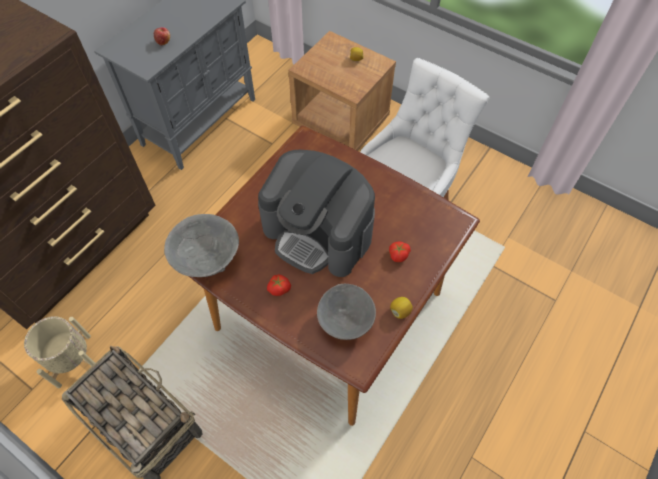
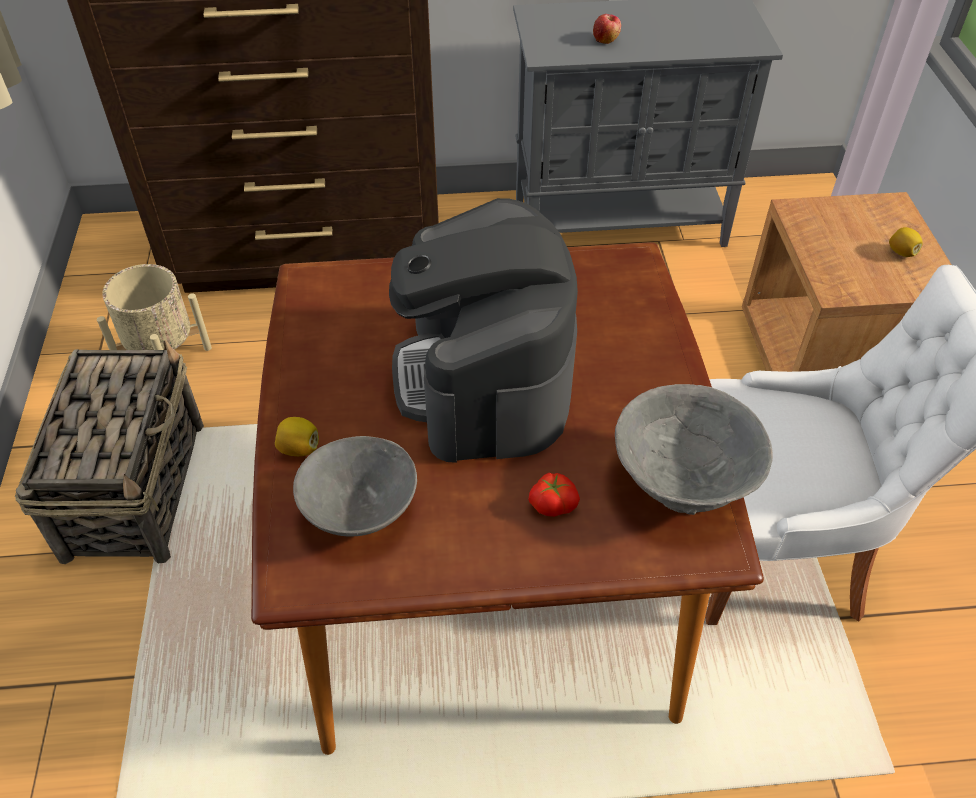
camera: 50 degrees right, 10 degrees down
grey bowl [164,214,239,277] -> grey bowl moved to [615,384,773,515]
tomato [267,274,291,296] -> none
lemon [390,297,413,319] -> lemon moved to [275,417,319,456]

